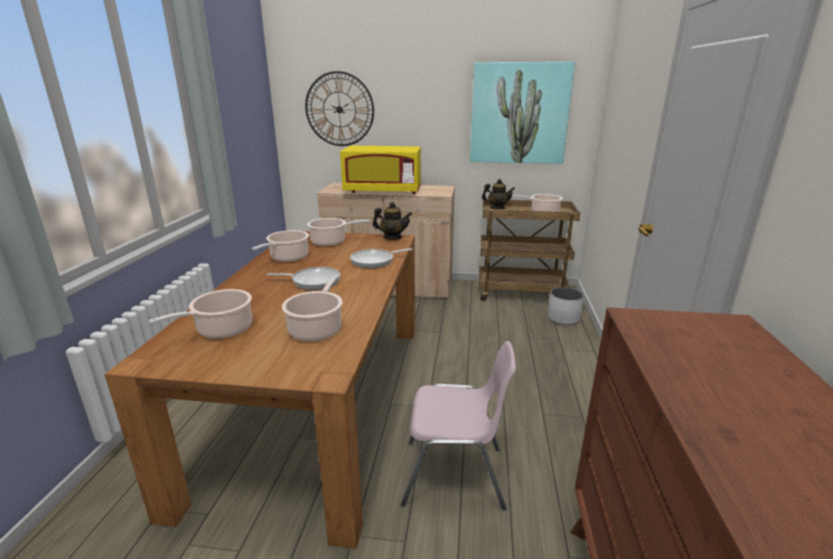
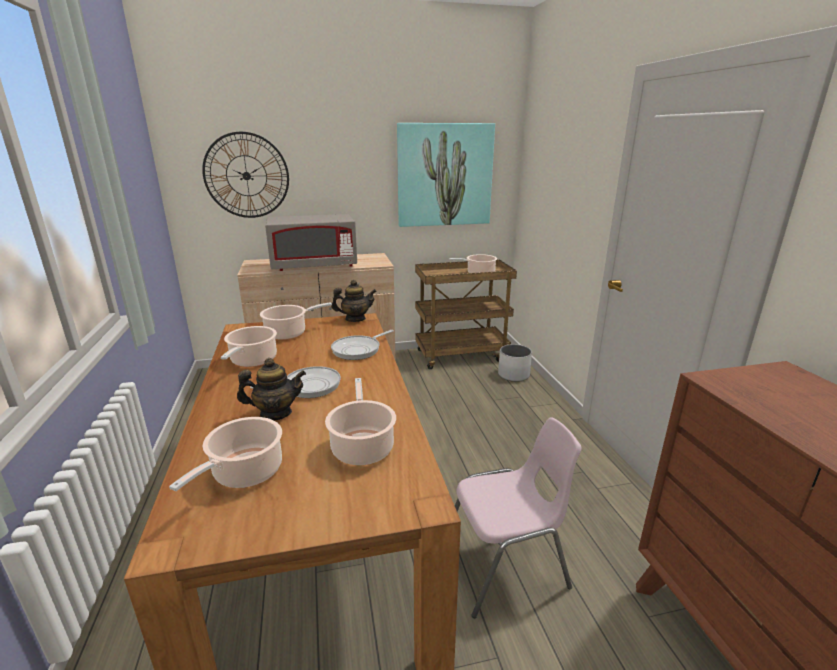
camera: 20 degrees left, 0 degrees up
yellow microwave [340,146,421,194] -> grey microwave [265,214,357,271]
teapot [482,179,515,209] -> teapot moved to [237,358,306,421]

